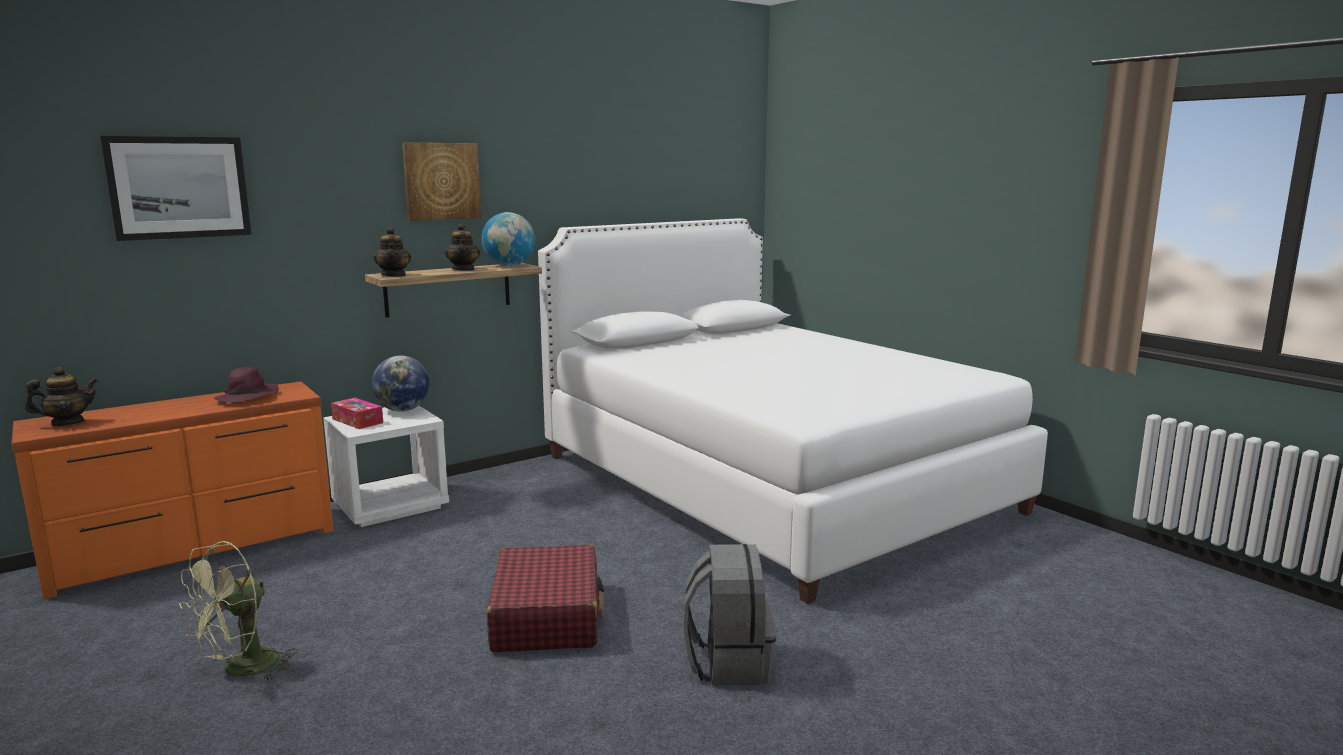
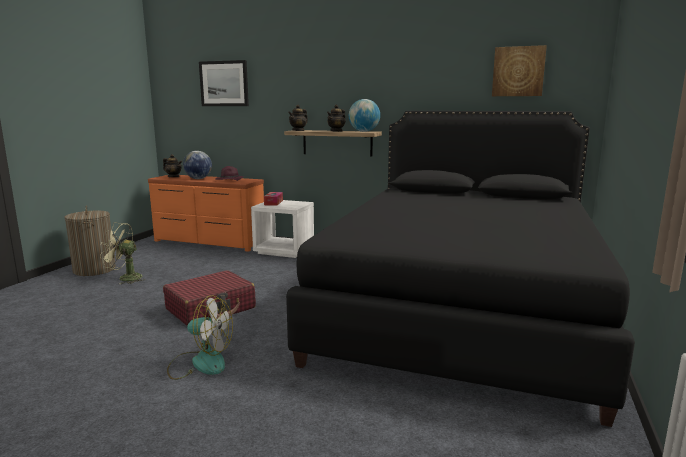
camera: 55 degrees right, 0 degrees up
globe [372,356,430,412] -> globe moved to [183,151,212,179]
picture [402,143,481,221] -> picture moved to [492,45,547,96]
white bed [538,218,1048,604] -> black bed [286,111,635,427]
grey backpack [683,544,776,685] -> fan [167,295,233,380]
none -> laundry basket [65,205,116,276]

